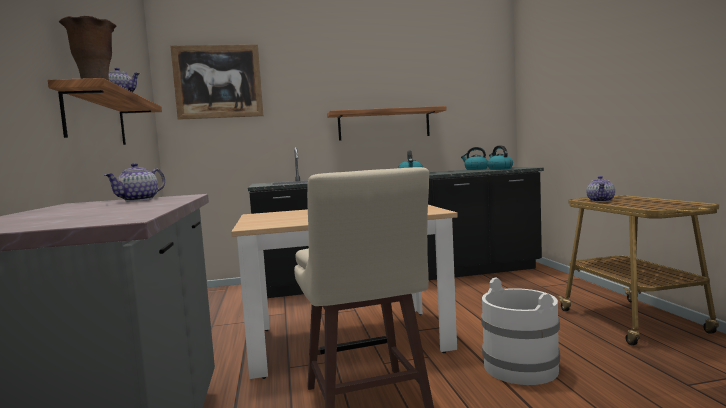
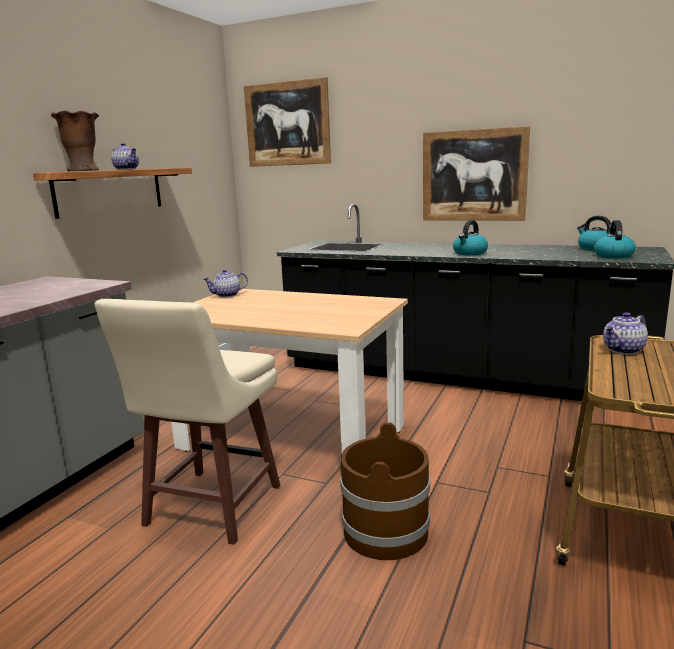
camera: 35 degrees right, 10 degrees up
teapot [105,163,165,202] -> teapot moved to [203,269,248,298]
shelf [327,106,446,141] -> picture [423,126,530,221]
white bucket [481,277,560,385] -> brown bucket [340,422,430,560]

